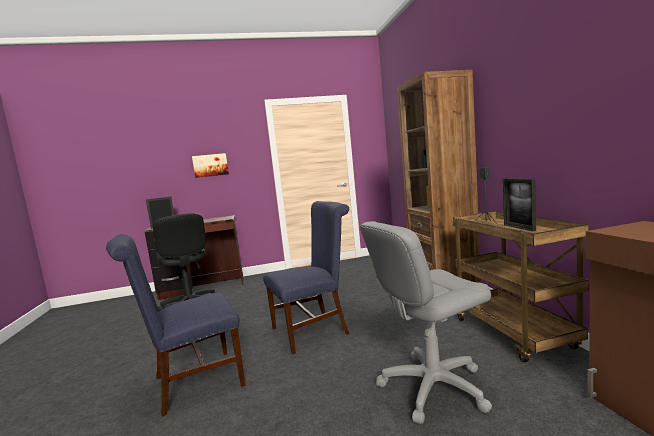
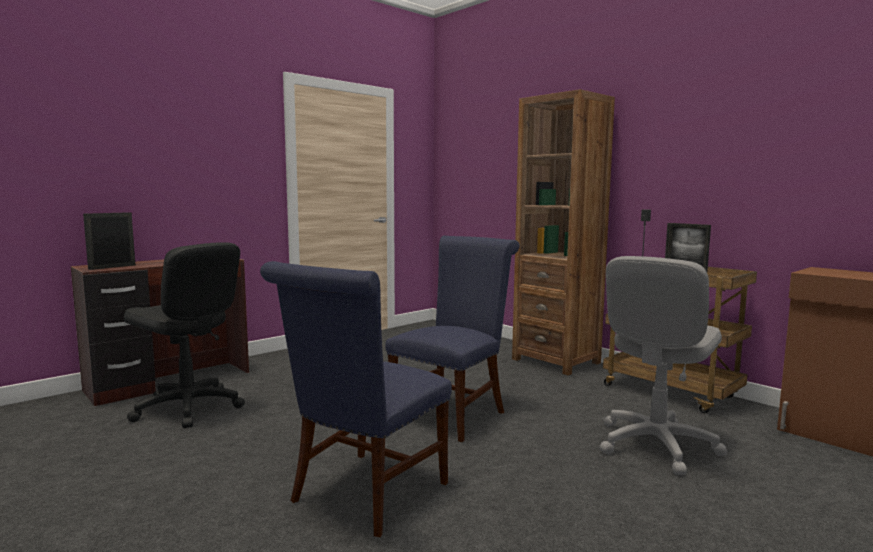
camera: 30 degrees left, 0 degrees up
picture [192,153,229,178] -> none

